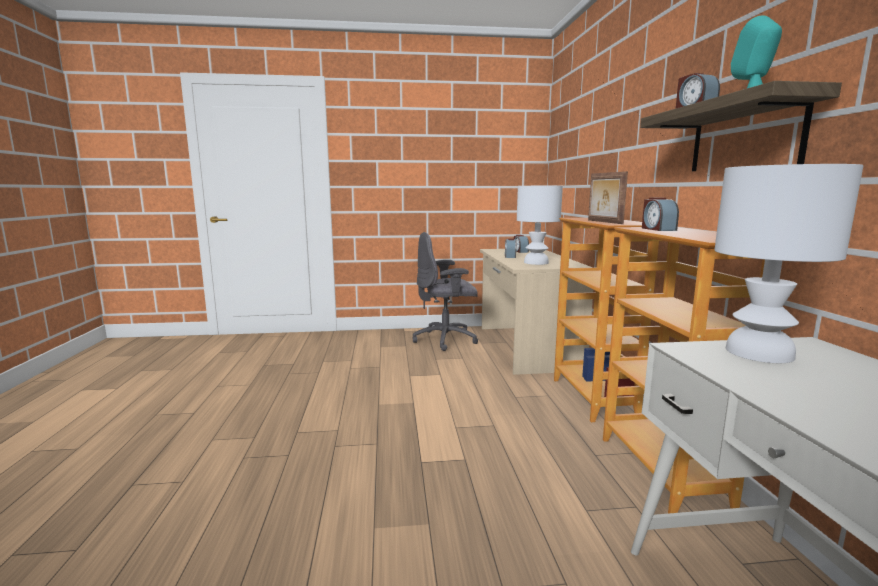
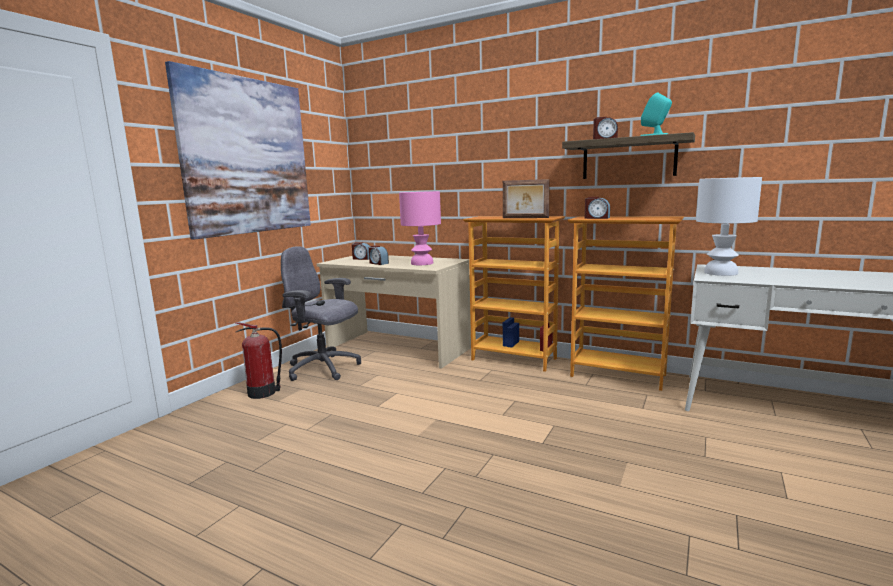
camera: 55 degrees left, 0 degrees up
grey office chair [412,232,478,351] -> grey office chair turned 90 degrees clockwise [281,246,361,381]
white table lamp [517,186,563,265] -> pink table lamp [399,191,441,265]
none -> picture [165,61,311,239]
none -> fire extinguisher [235,322,282,399]

